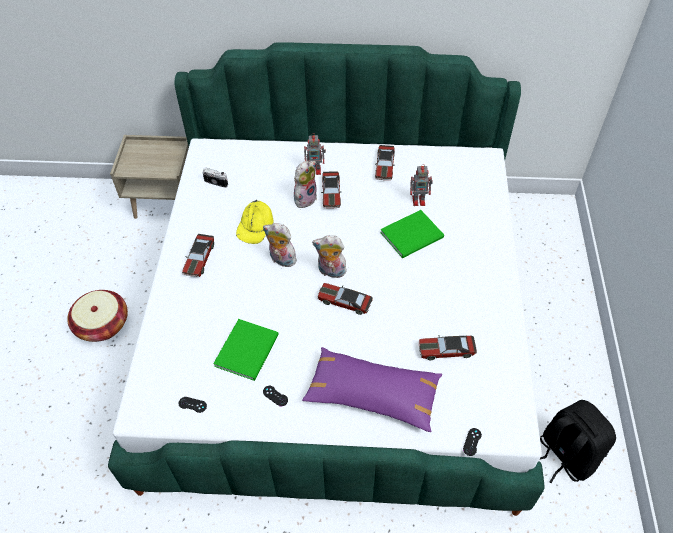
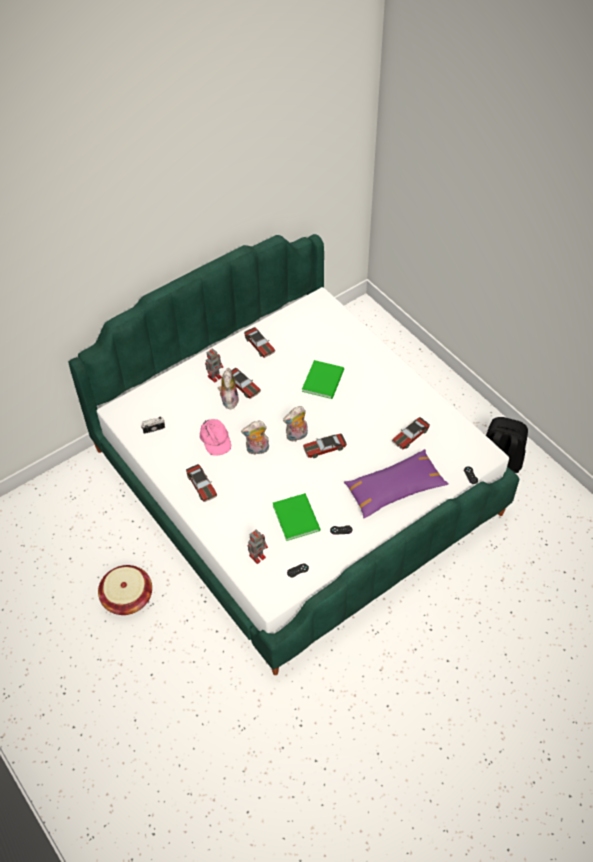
camera: 40 degrees left, 0 degrees up
beige nightstand [110,135,189,219] -> none
yellow cap [236,200,274,244] -> pink cap [200,419,231,456]
toy robot [410,164,433,206] -> toy robot moved to [248,530,268,564]

